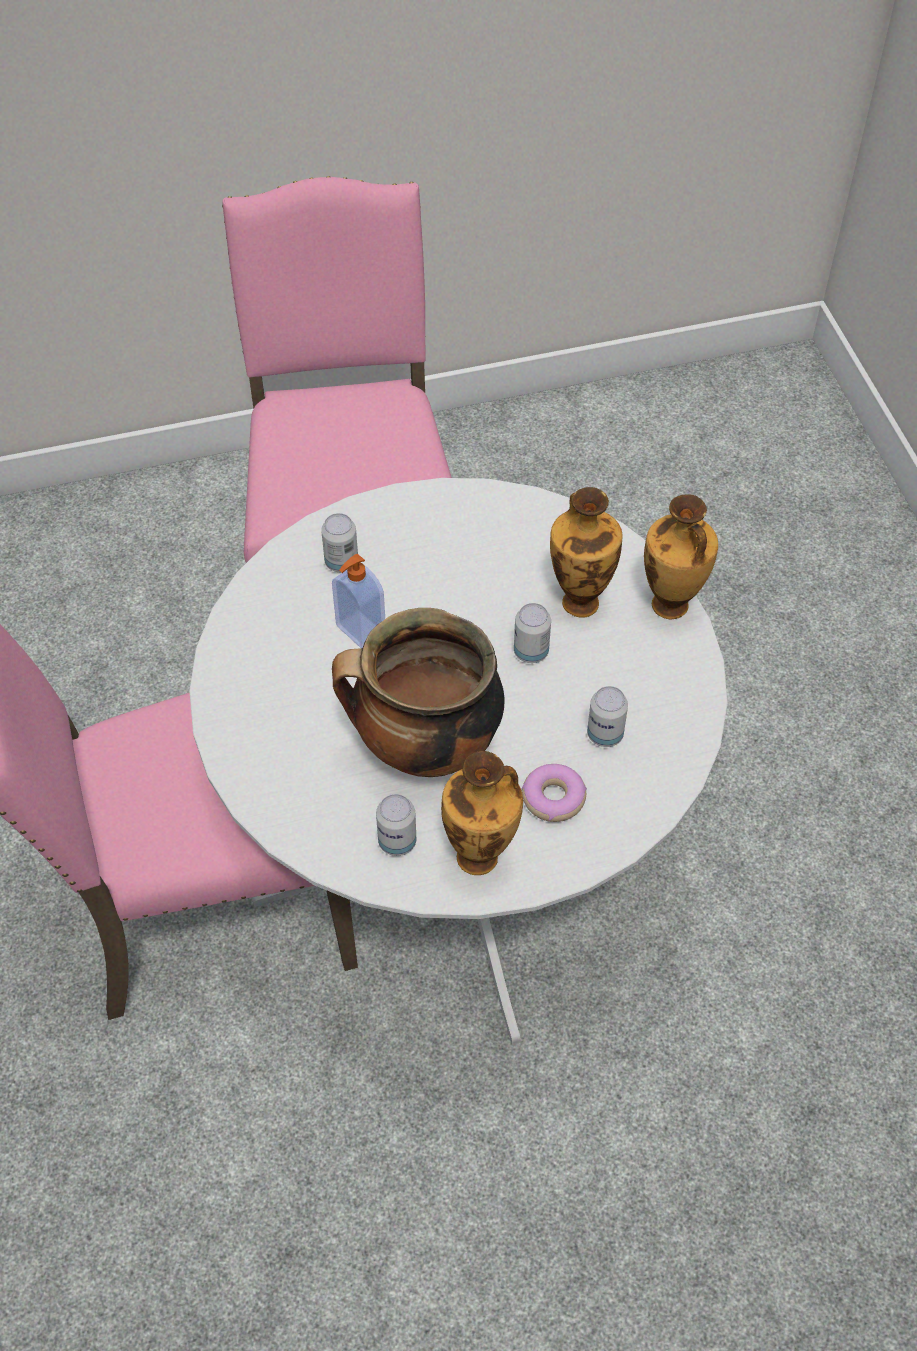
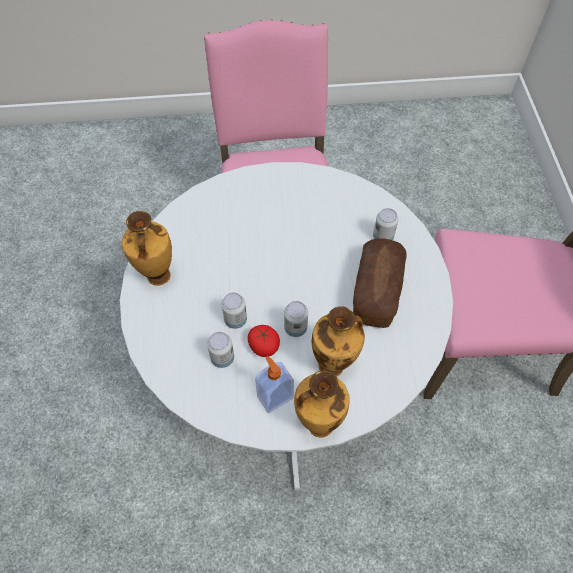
camera: 100 degrees right, 5 degrees up
soap dispenser [332,554,385,648] -> soap dispenser moved to [255,356,294,413]
cooking pot [332,608,505,777] -> none
can [376,794,416,856] -> can moved to [221,293,247,329]
donut [521,764,587,822] -> none
none -> tomato [248,325,280,357]
none -> bread [353,238,407,328]

